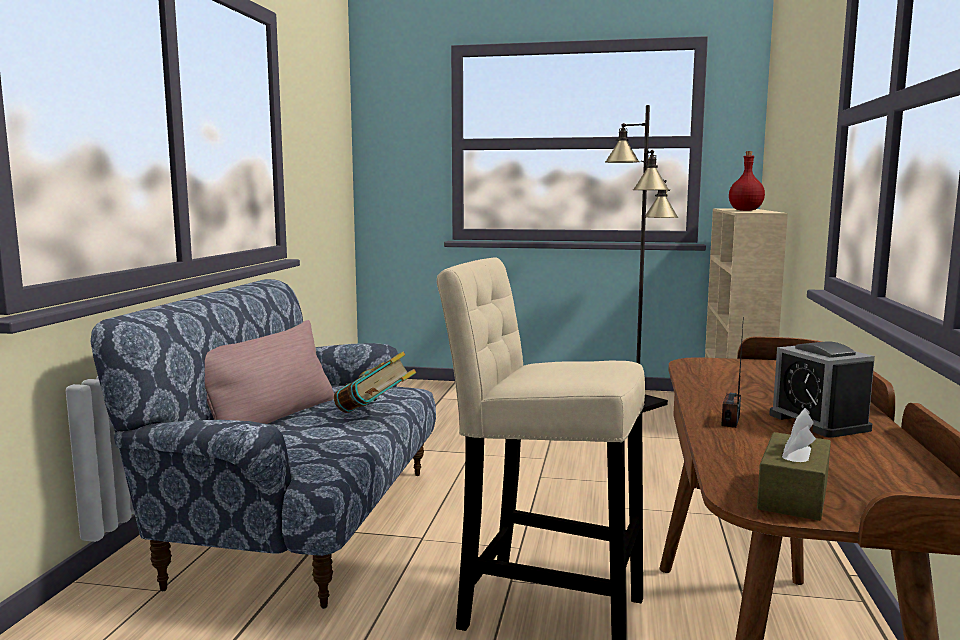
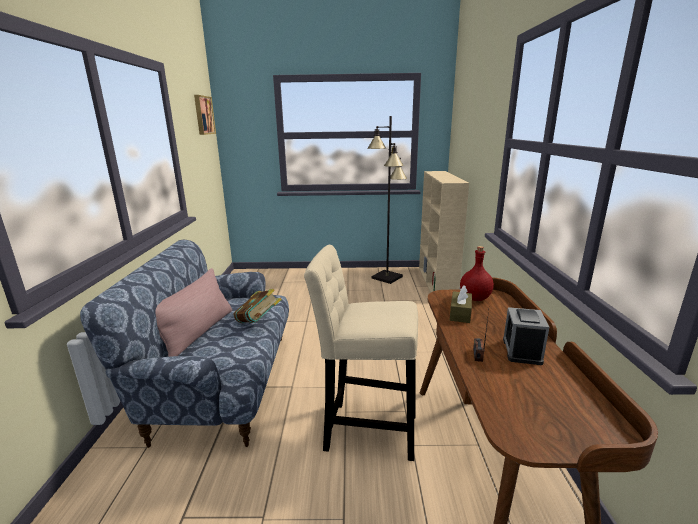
camera: 10 degrees left, 10 degrees up
red bottle [729,151,765,211] -> red bottle moved to [460,246,494,301]
brown tissue box [757,408,831,521] -> brown tissue box moved to [450,286,472,323]
alarm clock [769,342,875,438] -> alarm clock turned 45 degrees clockwise [503,307,549,365]
none -> picture [194,95,216,135]

